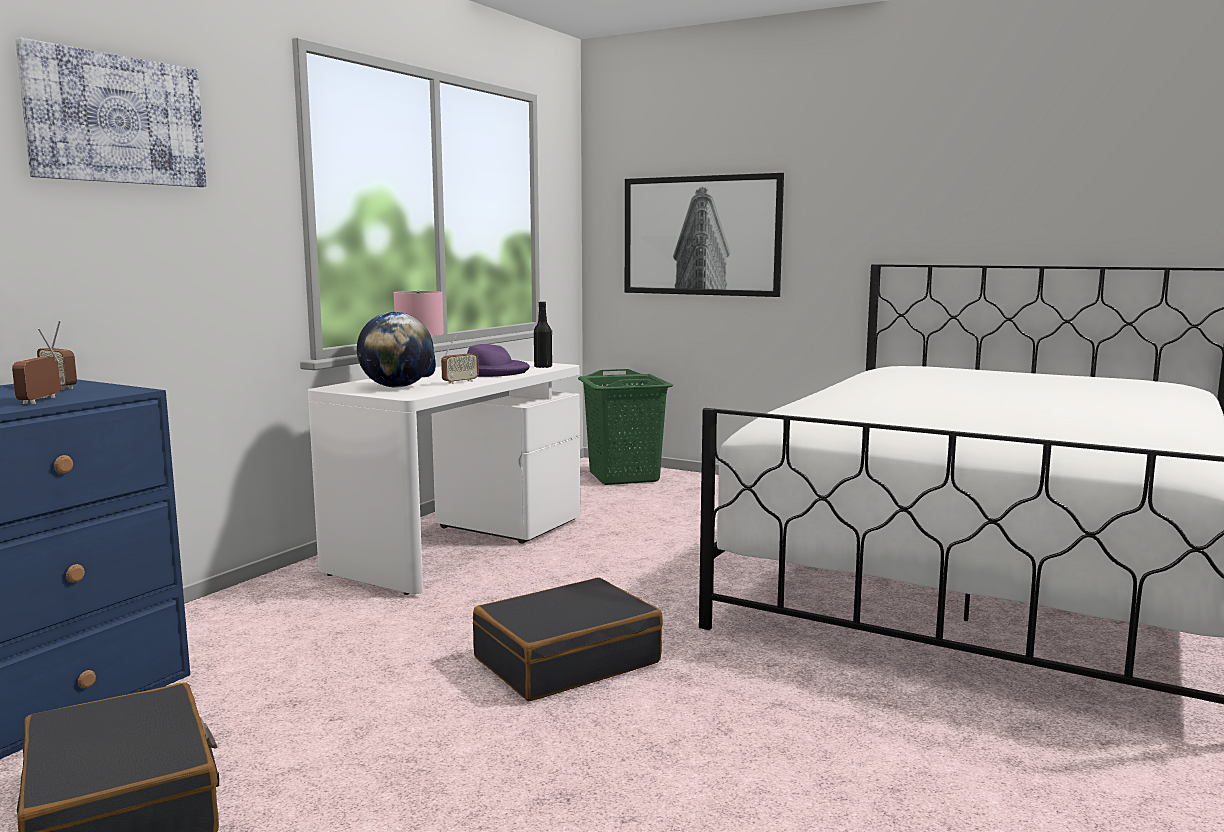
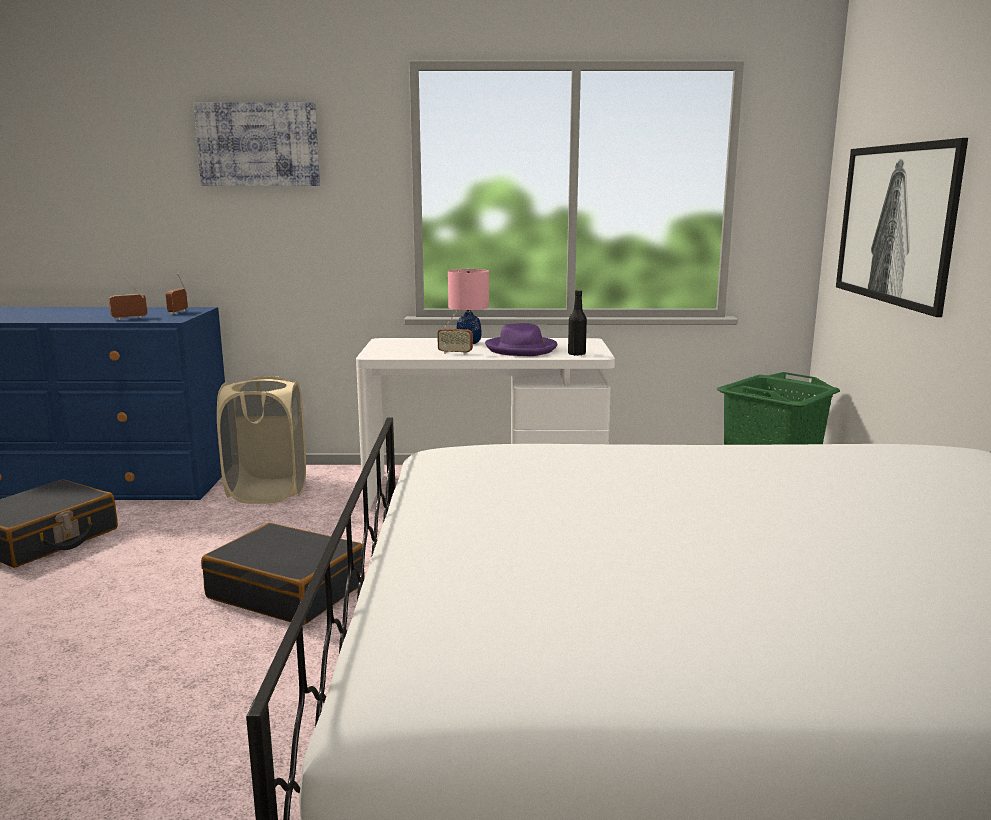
camera: 60 degrees right, 5 degrees up
globe [357,312,434,387] -> none
none -> beige laundry basket [217,376,306,504]

